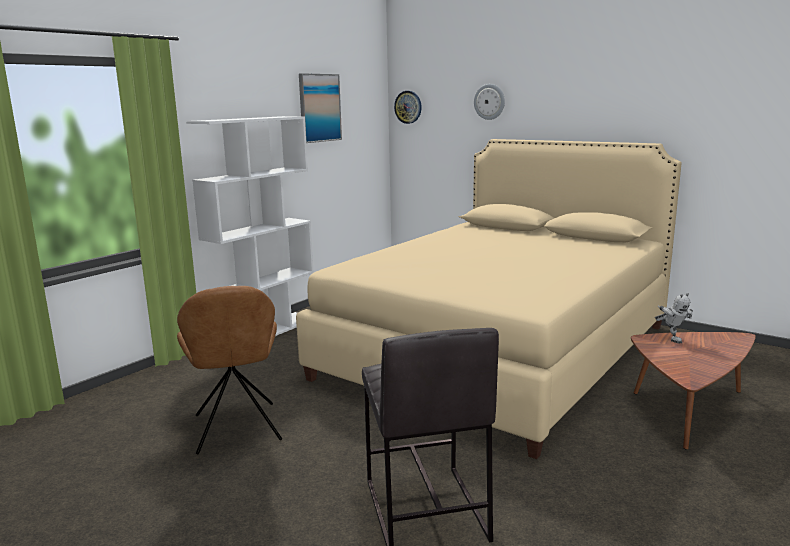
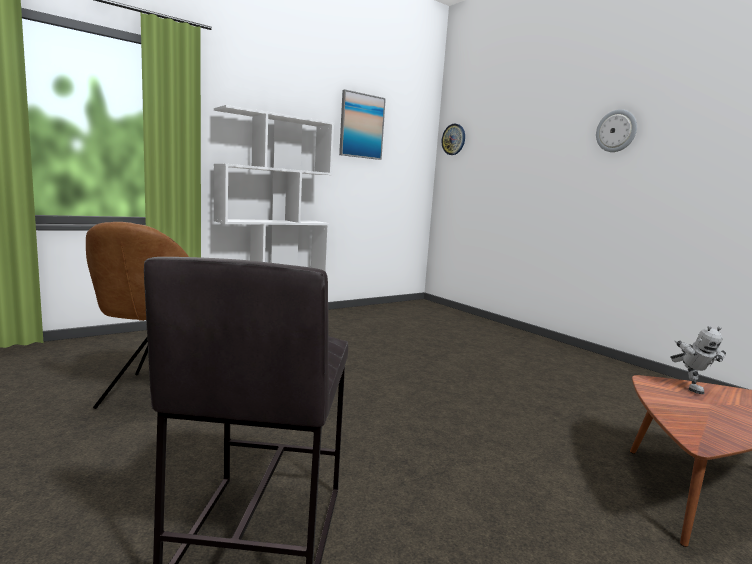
camera: 15 degrees right, 5 degrees down
beige bed [296,139,682,459] -> none
wall clock [474,84,505,120] -> wall clock moved to [596,109,637,152]

